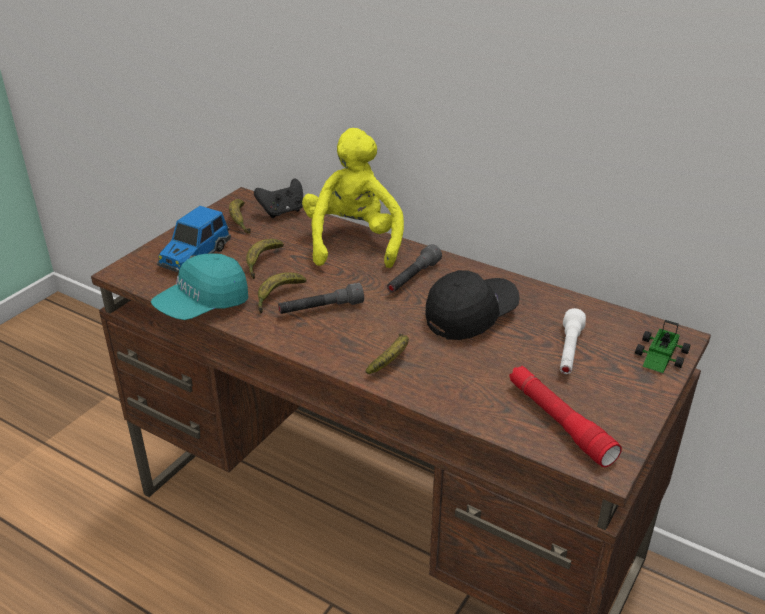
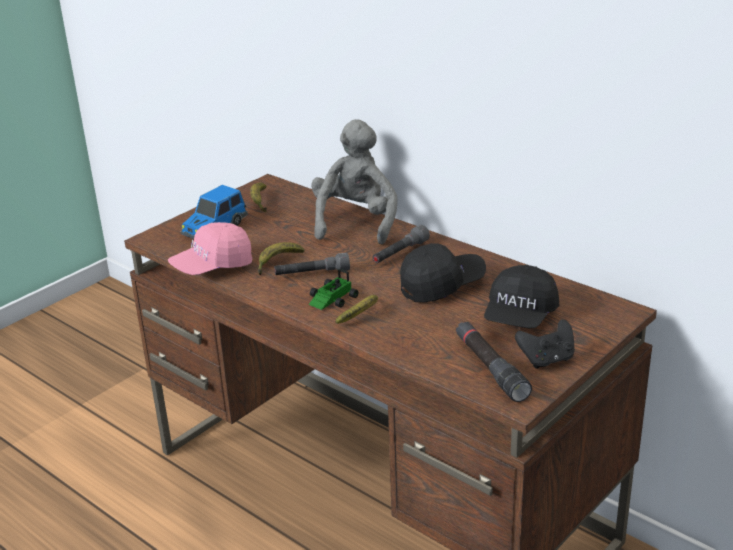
camera: 10 degrees right, 5 degrees down
turquoise cap [151,253,248,320] -> pink cap [168,222,252,275]
banana [246,239,284,279] -> none
black game controller [254,179,303,218] -> black game controller moved to [515,319,574,369]
yellow plush toy [302,128,404,268] -> grey plush toy [311,119,397,244]
red flashlight [509,366,622,467] -> black flashlight [456,321,532,402]
white flashlight [560,308,586,374] -> black cap [484,265,559,328]
toy car [635,320,691,373] -> toy car moved to [309,269,359,310]

